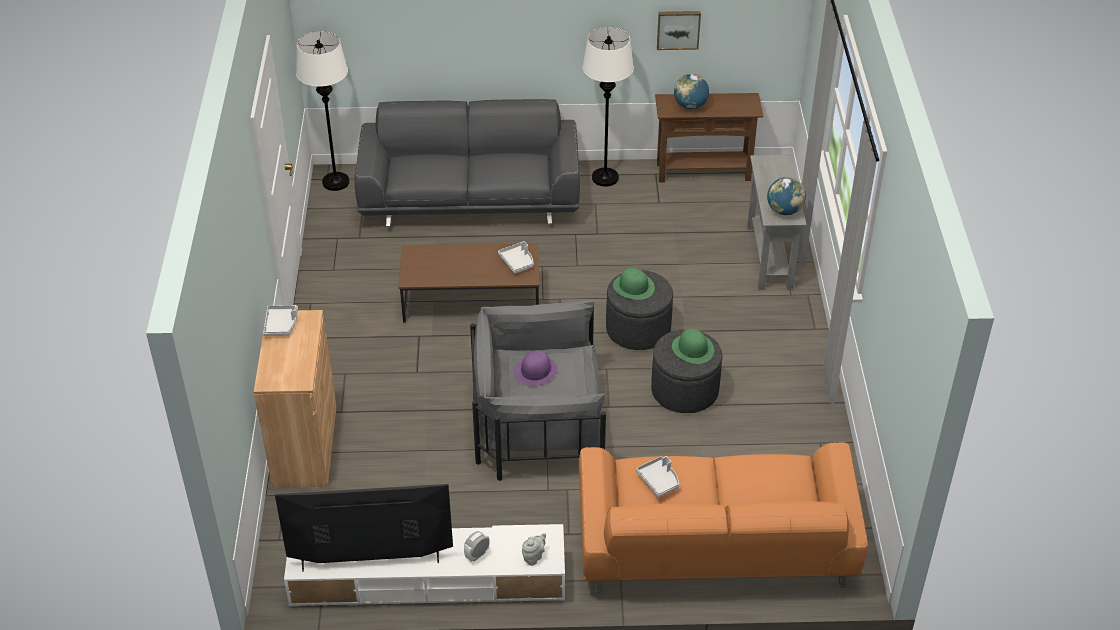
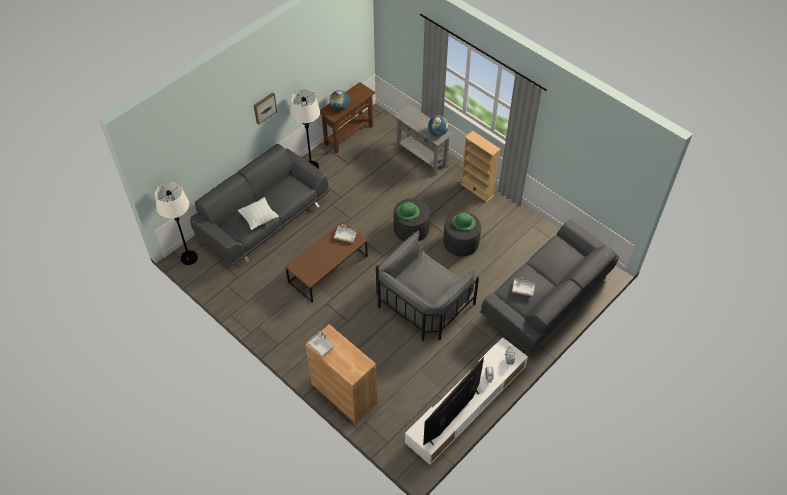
camera: 45 degrees left, 10 degrees up
purple hat [514,350,558,386] -> none
orange sofa [579,442,868,593] -> grey sofa [479,219,619,355]
picture [657,11,701,50] -> picture moved to [254,92,277,125]
none -> pillow [238,197,279,230]
none -> beige bookcase [460,131,501,202]

